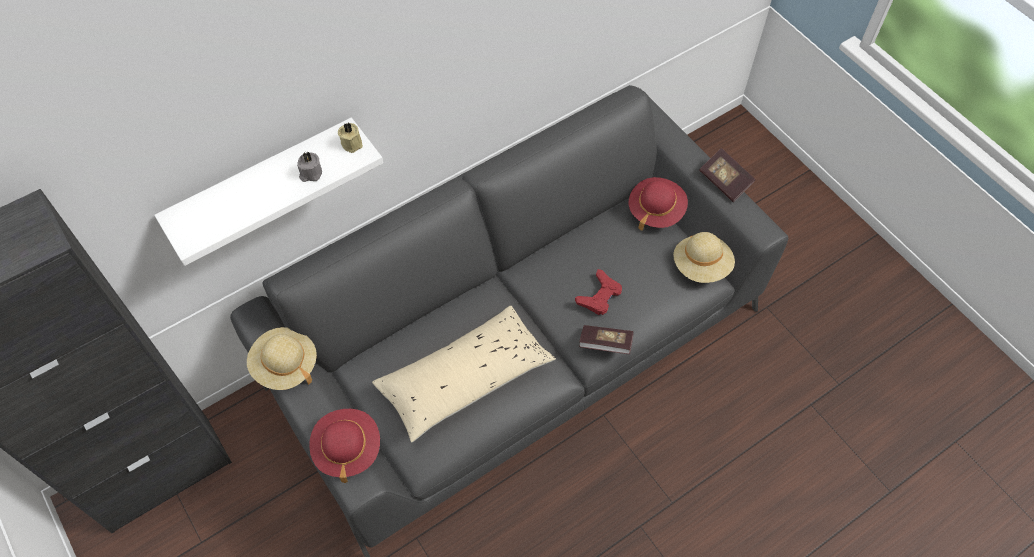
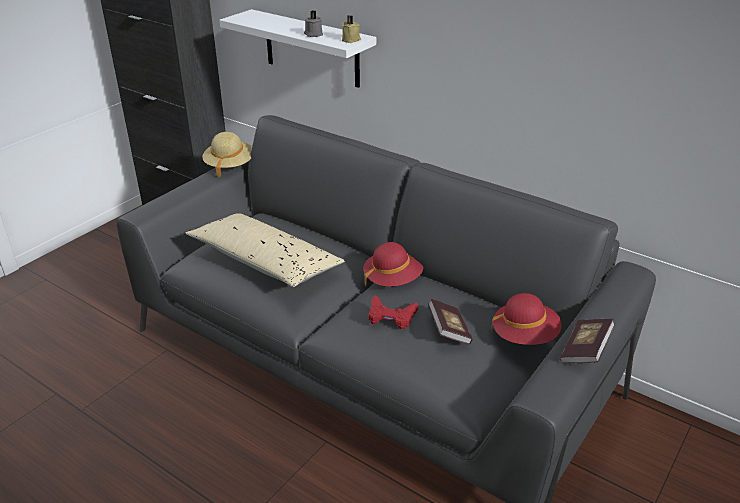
camera: 70 degrees right, 25 degrees down
red hat [309,409,380,483] -> red hat moved to [363,242,423,287]
book [579,325,634,354] -> book moved to [428,298,473,344]
beige hat [673,232,735,283] -> none

